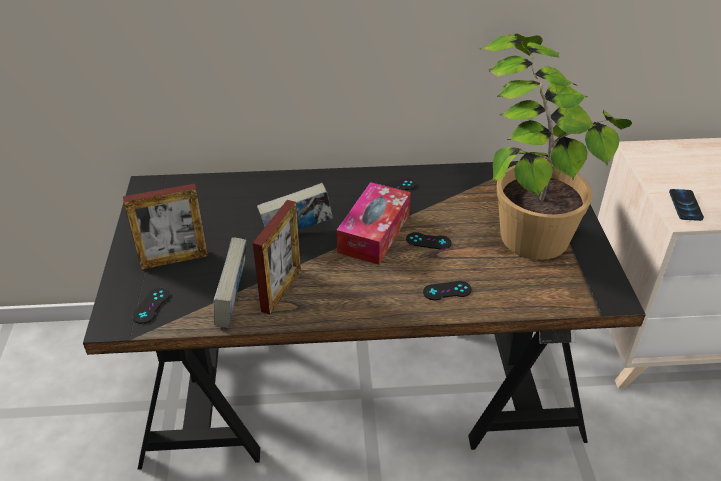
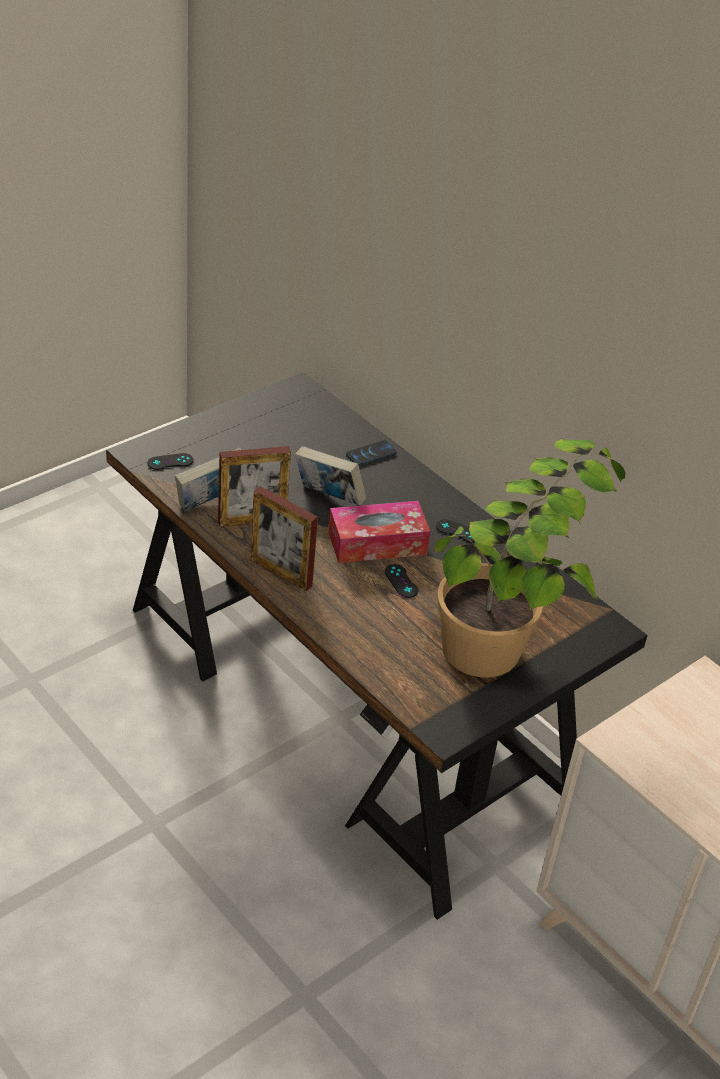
camera: 50 degrees right, 0 degrees up
picture frame [123,184,208,270] -> picture frame moved to [251,486,318,591]
black game controller [423,281,472,300] -> none
phone [669,189,704,221] -> phone moved to [346,440,397,466]

